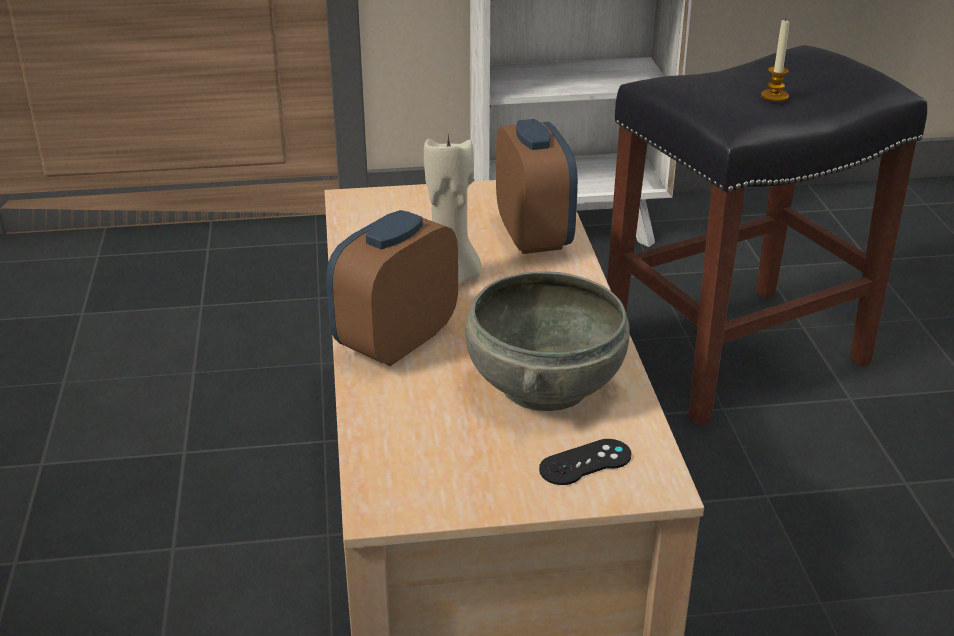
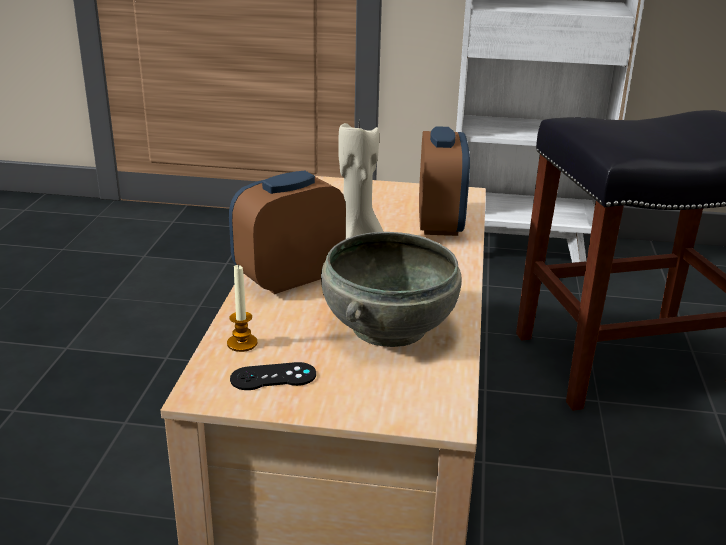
camera: 15 degrees right, 5 degrees down
black game controller [539,439,632,485] -> black game controller moved to [230,362,316,390]
candle [761,19,789,102] -> candle moved to [227,265,257,352]

